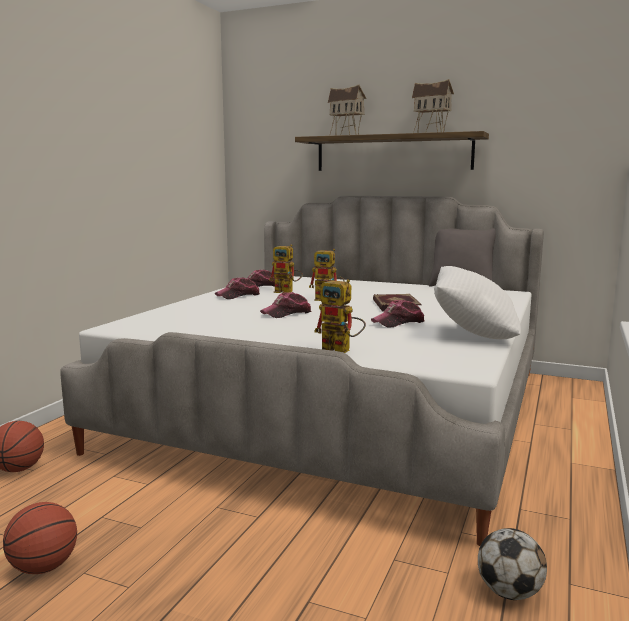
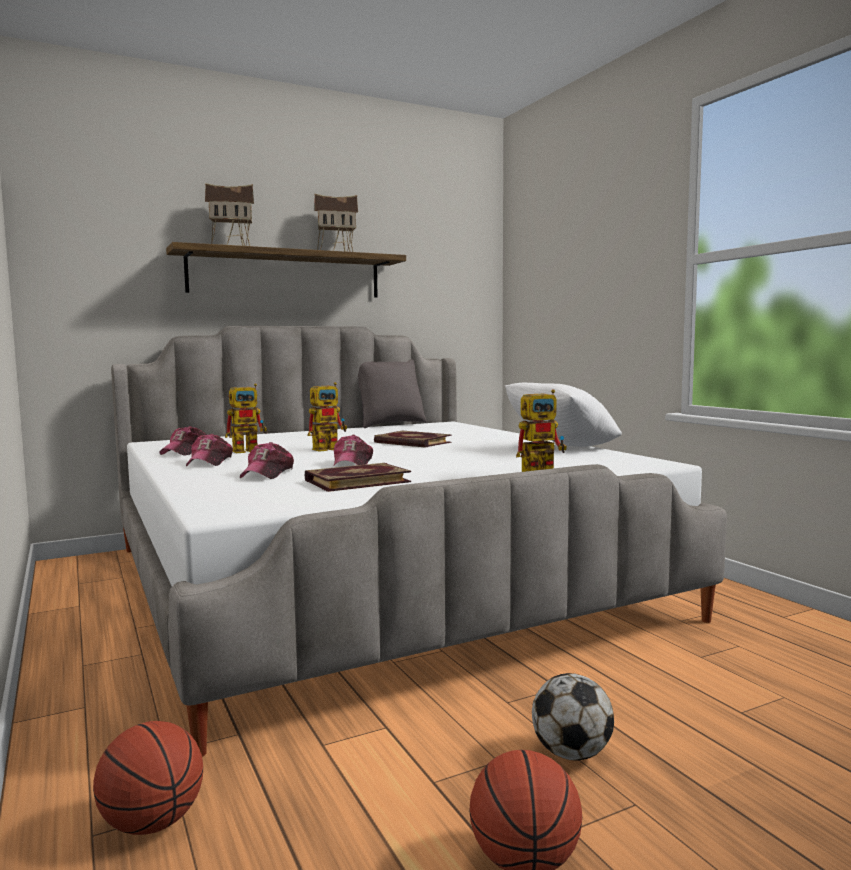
camera: 50 degrees left, 5 degrees down
cap [371,300,425,328] -> cap moved to [240,442,294,479]
football [478,528,547,600] -> football moved to [532,673,614,761]
none -> book [304,463,411,492]

